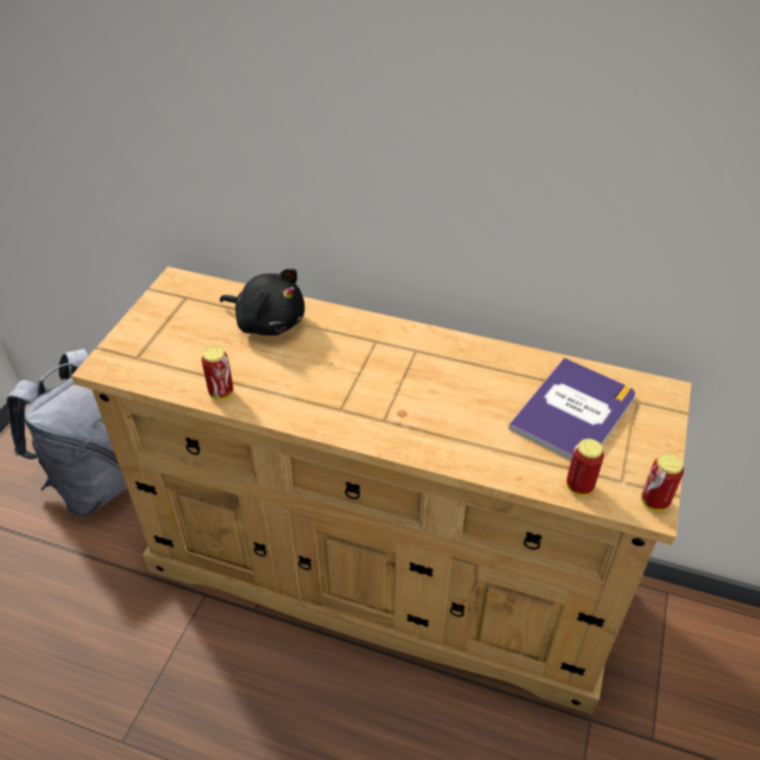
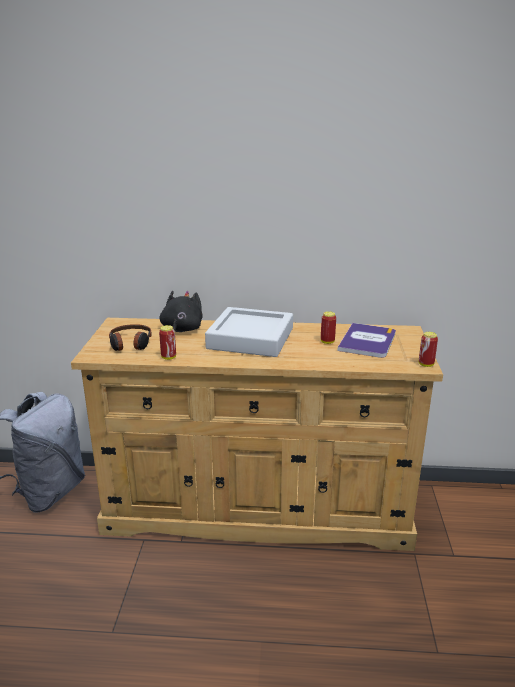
camera: 15 degrees left, 20 degrees down
black plush toy [220,269,305,336] -> black plush toy turned 90 degrees counterclockwise [160,291,203,332]
can [566,439,604,496] -> can moved to [321,311,336,344]
none -> headphones [109,324,152,351]
none -> grey tray [205,307,293,357]

